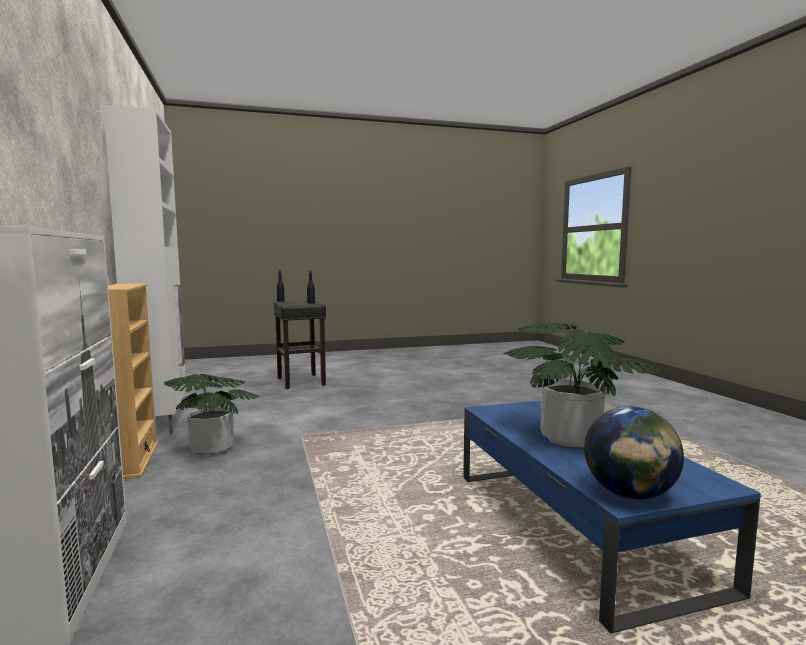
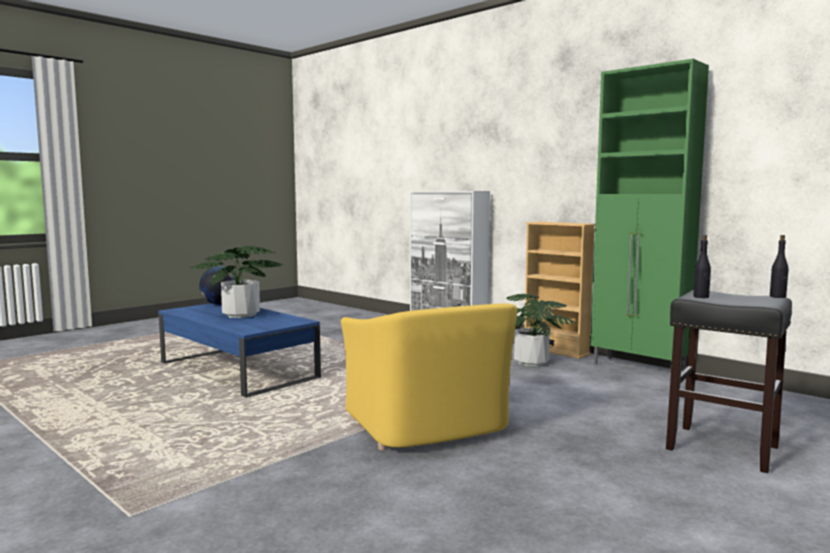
camera: 150 degrees right, 0 degrees up
white cabinet [103,105,186,435] -> green cabinet [591,59,709,380]
none -> yellow armchair [341,303,518,450]

